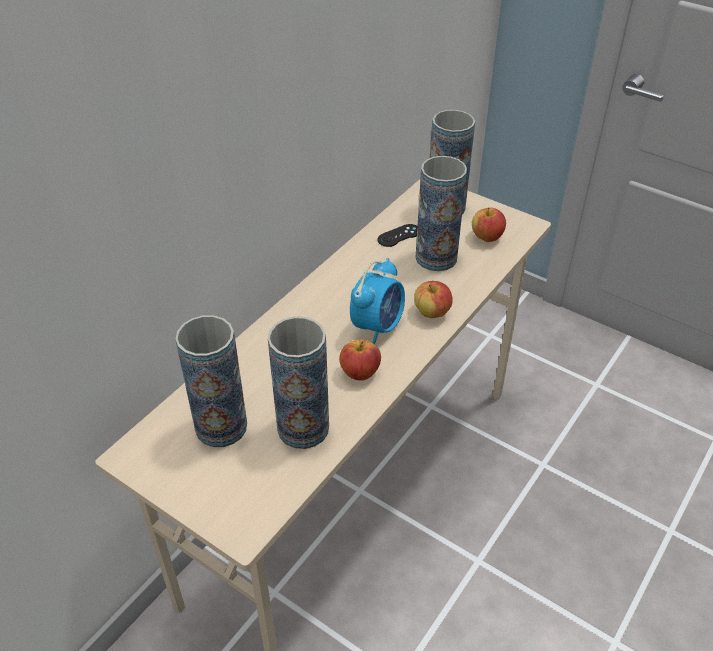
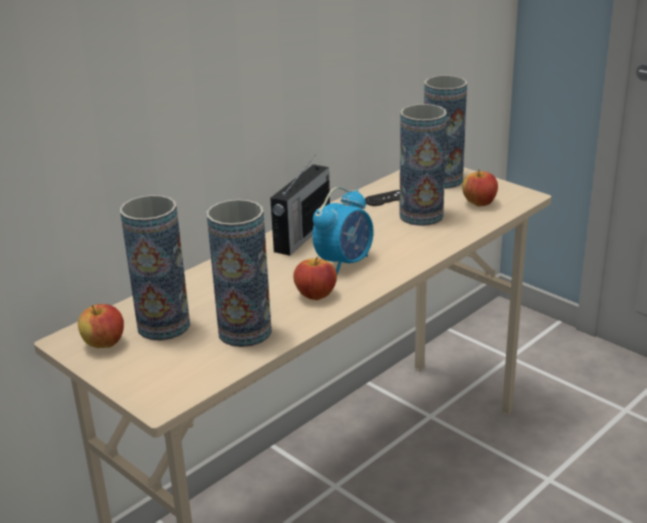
camera: 10 degrees right, 15 degrees down
apple [414,281,453,318] -> apple moved to [78,304,124,348]
none -> radio [270,154,330,256]

